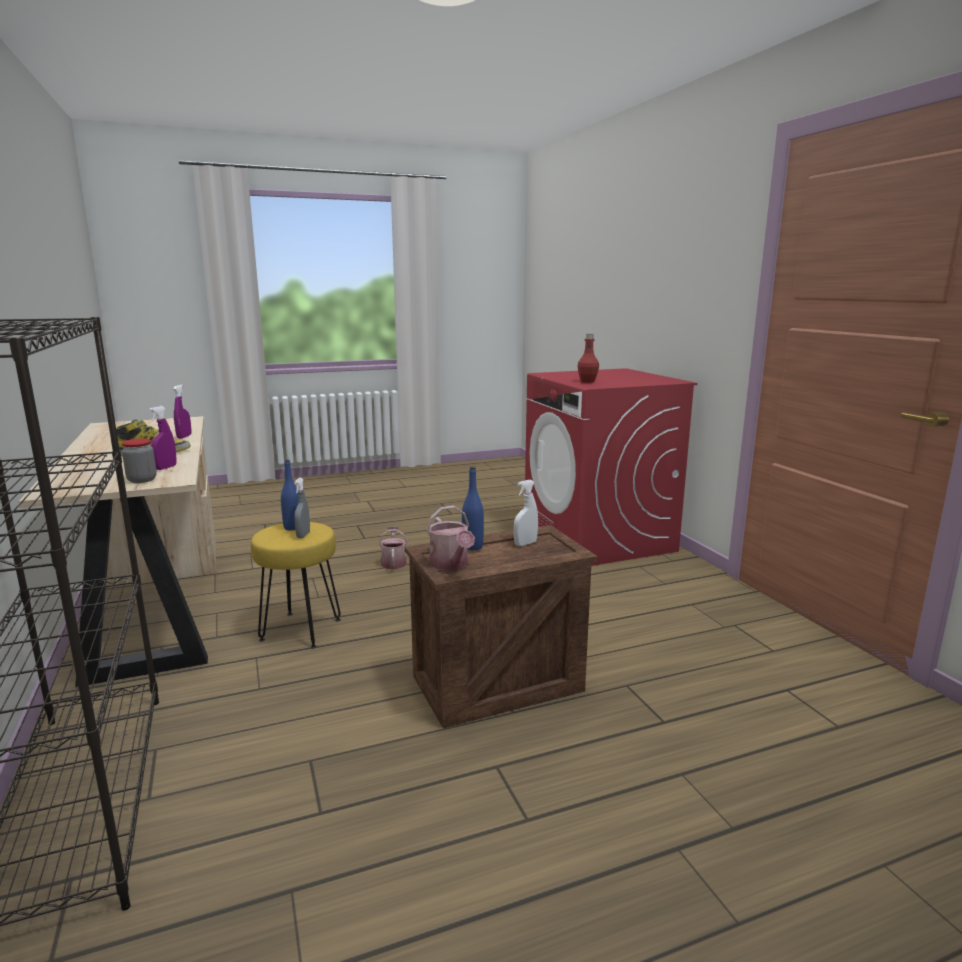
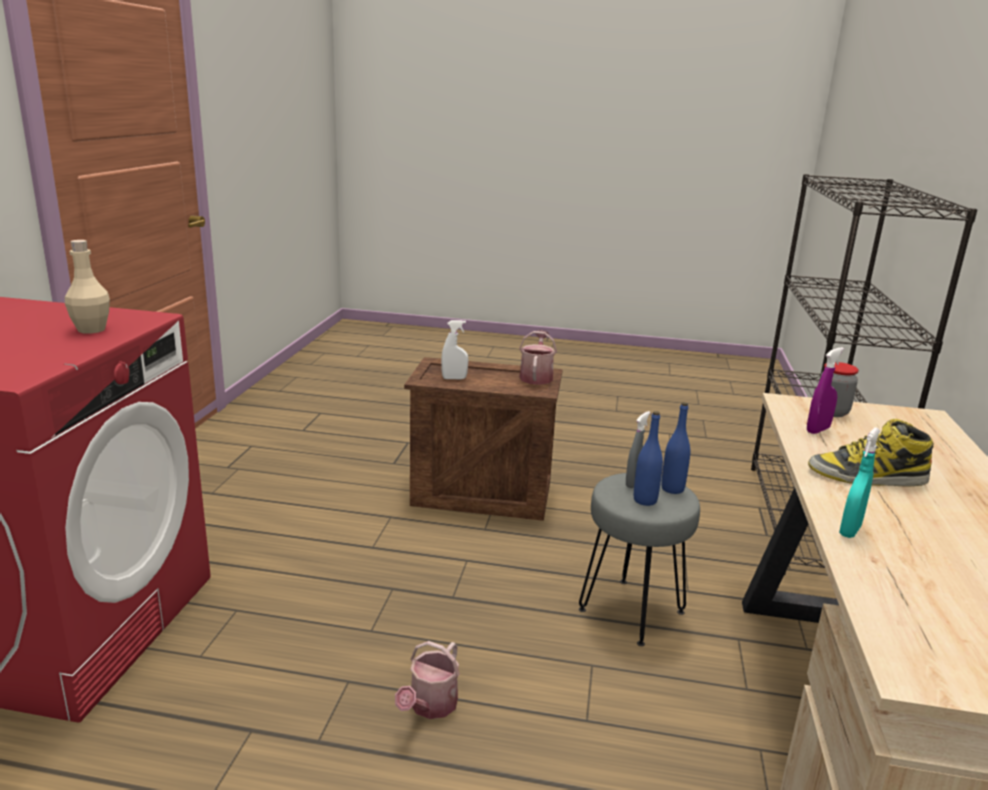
camera: 150 degrees left, 5 degrees up
purple spray bottle [173,384,192,439] -> turquoise spray bottle [839,427,880,538]
yellow stool [251,522,341,648] -> grey stool [579,473,700,646]
blue bottle [462,467,484,550] -> blue bottle moved to [661,402,690,494]
red bottle [578,334,599,383] -> beige bottle [65,240,110,334]

